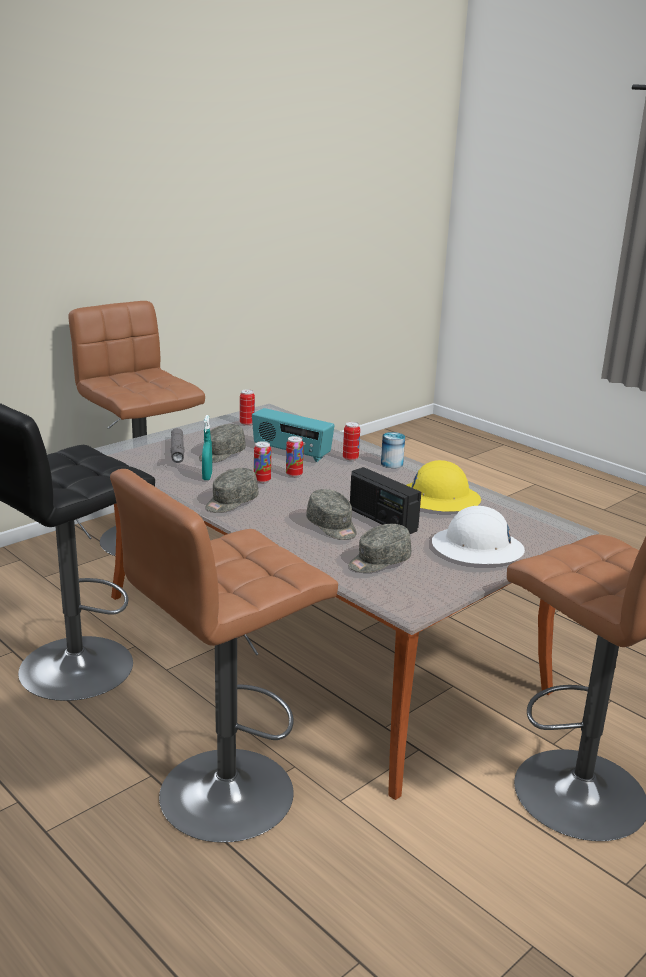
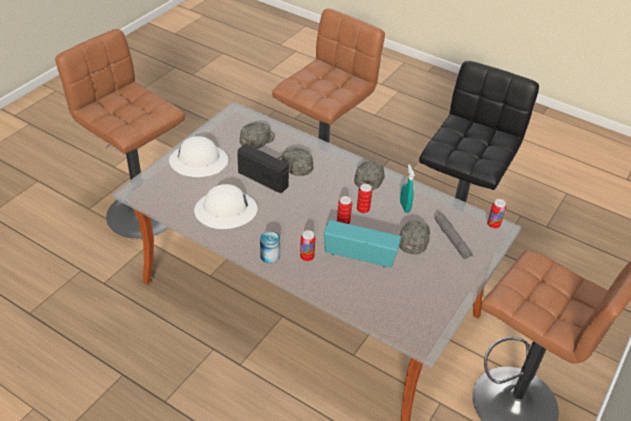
camera: 165 degrees right, 20 degrees up
can [240,389,255,426] -> can moved to [487,199,506,229]
yellow hard hat [407,460,481,512] -> white hard hat [194,184,258,229]

